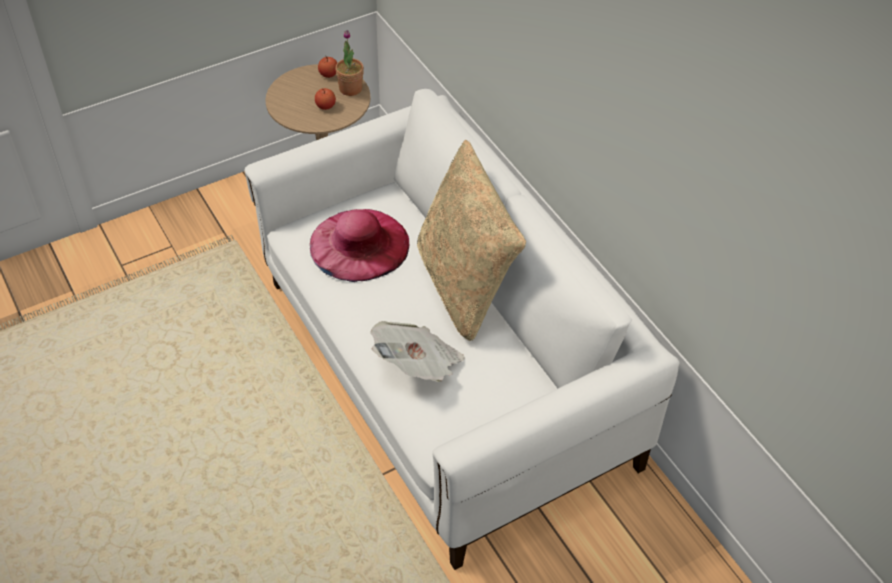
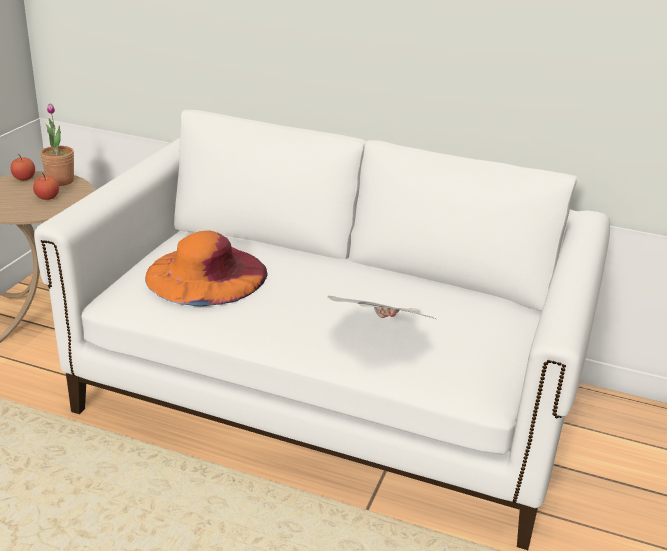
camera: 40 degrees left, 20 degrees down
pink hat [310,209,409,282] -> orange hat [145,230,268,306]
beige pillow [417,140,527,341] -> none

